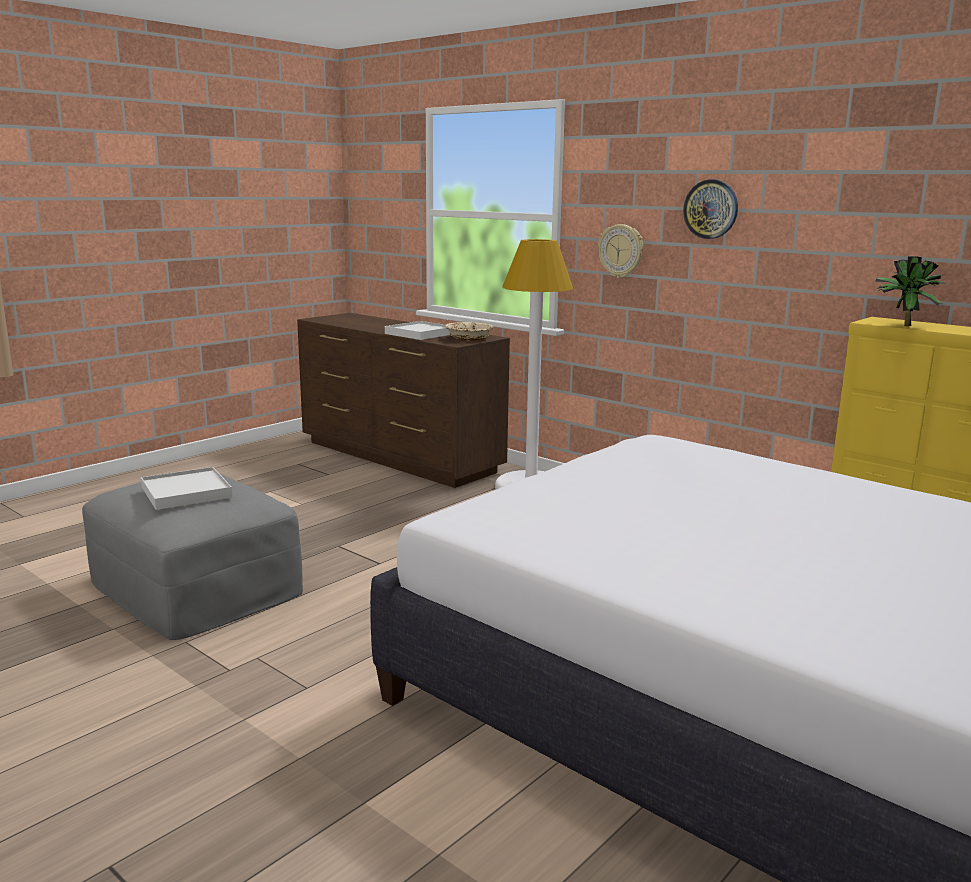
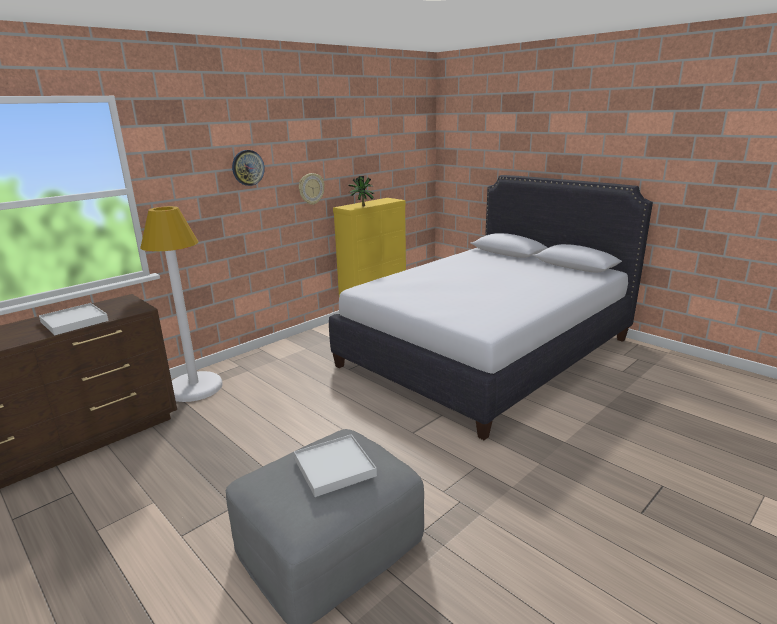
camera: 85 degrees left, 5 degrees up
beige bowl [445,322,493,341] -> none
wall clock [598,224,643,278] -> wall clock moved to [299,173,324,205]

